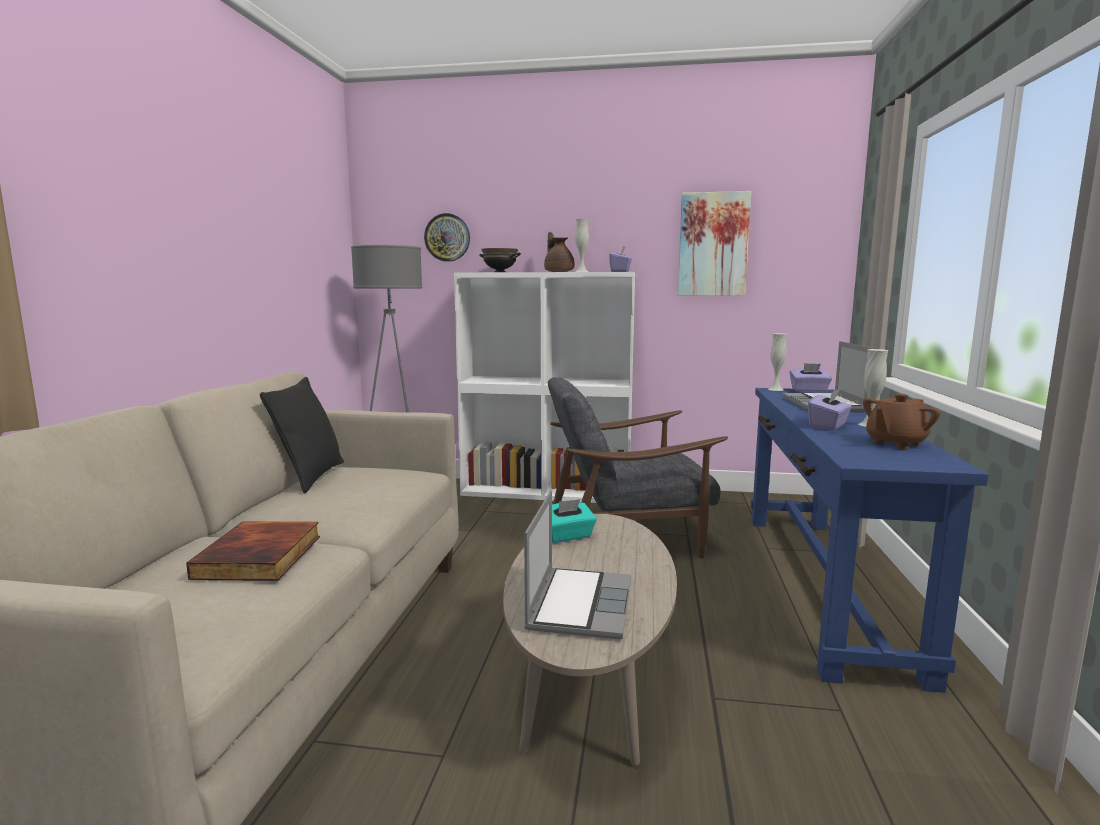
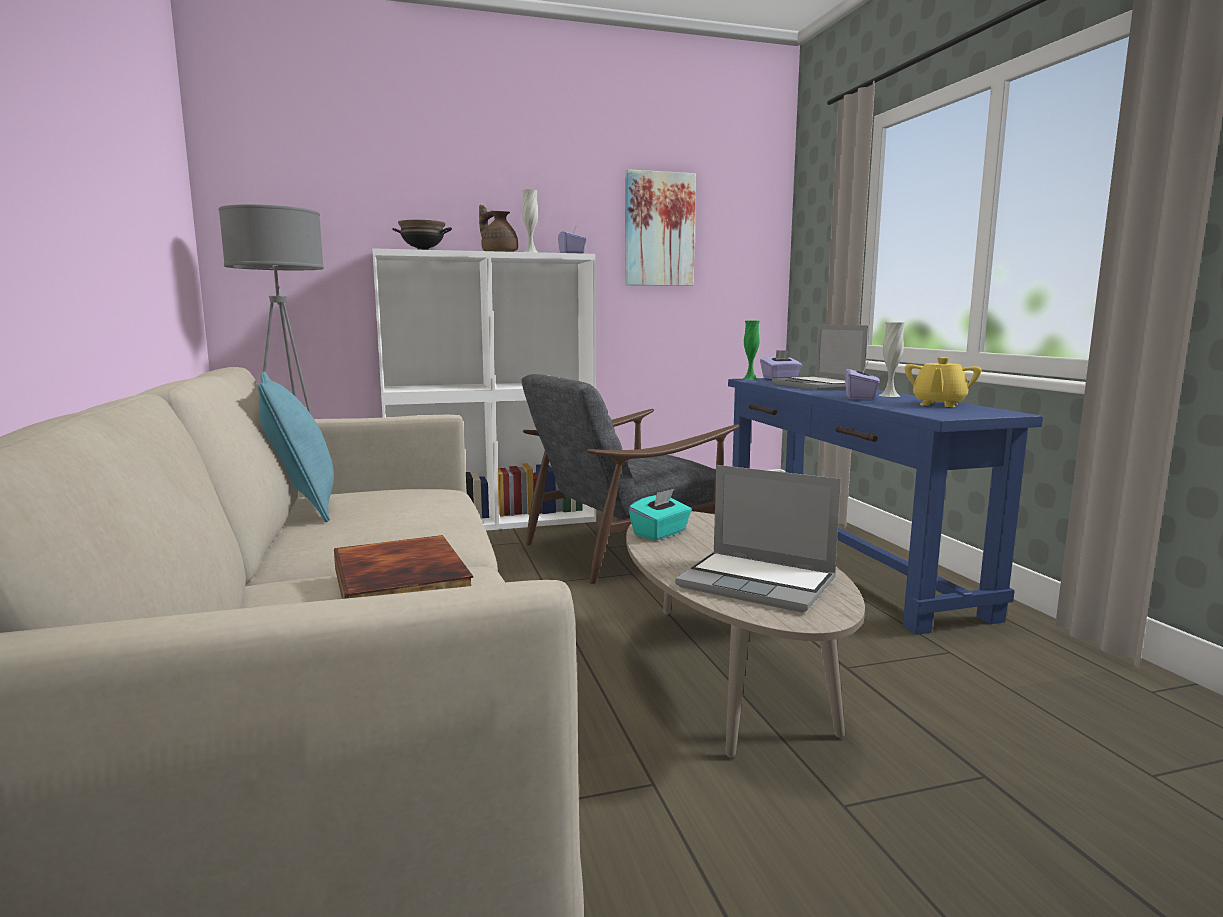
camera: 25 degrees left, 0 degrees up
black pillow [260,377,344,493] -> turquoise pillow [258,372,334,522]
wall clock [424,213,470,262] -> none
laptop [524,491,631,640] -> laptop turned 135 degrees clockwise [675,465,841,613]
white vase [768,333,787,391] -> green vase [743,321,760,380]
brown teapot [863,394,941,449] -> yellow teapot [905,357,982,407]

